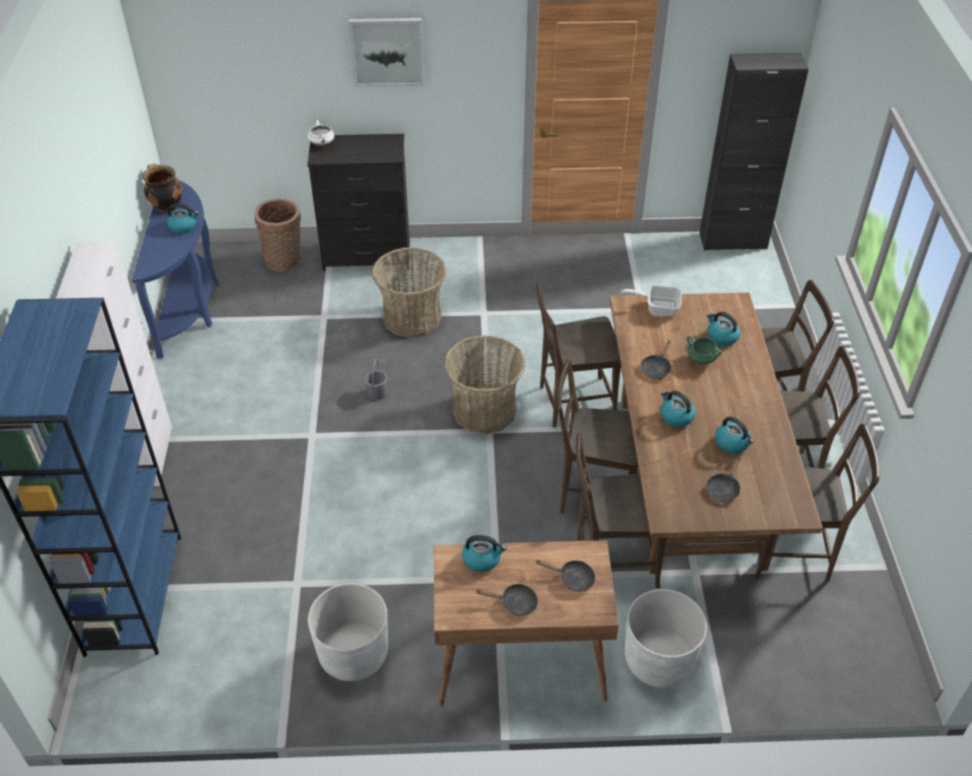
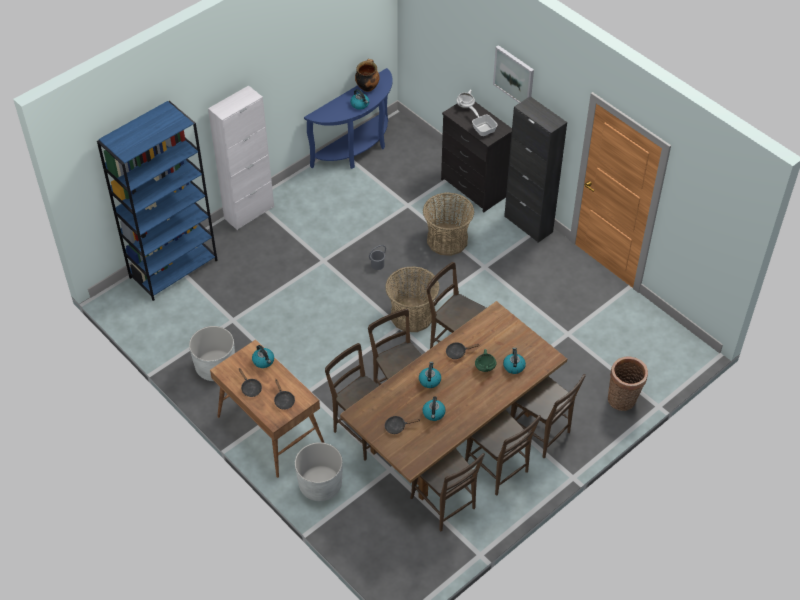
camera: 50 degrees right, 5 degrees up
basket [255,198,301,272] -> basket moved to [608,357,648,411]
frying pan [621,285,682,316] -> frying pan moved to [469,106,498,136]
black cabinet [700,53,809,251] -> black cabinet moved to [504,96,567,243]

